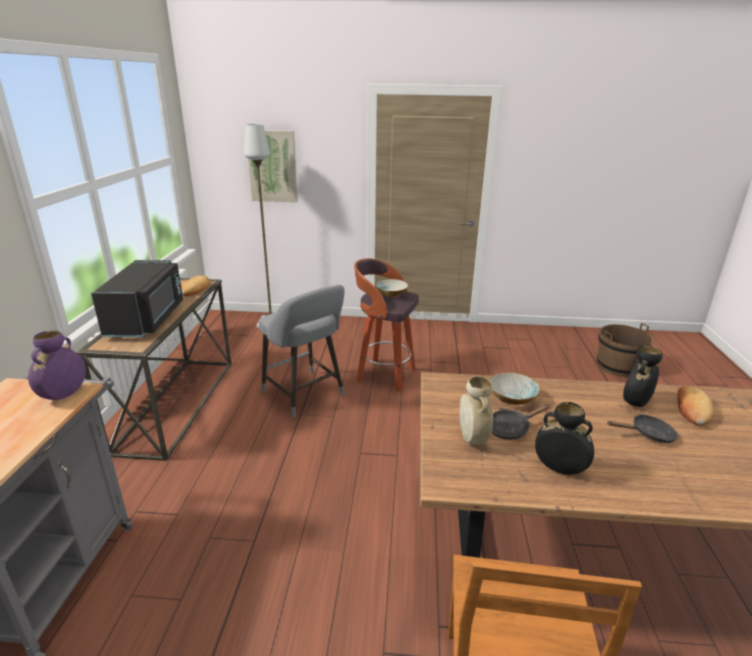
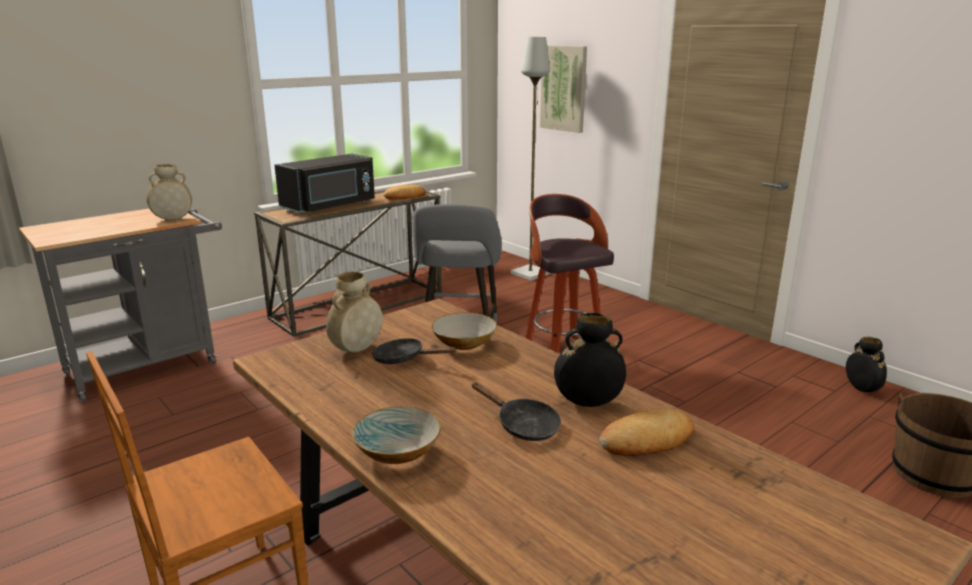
camera: 45 degrees right, 5 degrees down
purple vase [28,330,86,400] -> beige vase [147,164,192,220]
bowl [375,279,408,297] -> bowl moved to [352,406,441,464]
black vase [535,402,594,475] -> black vase moved to [846,337,887,392]

